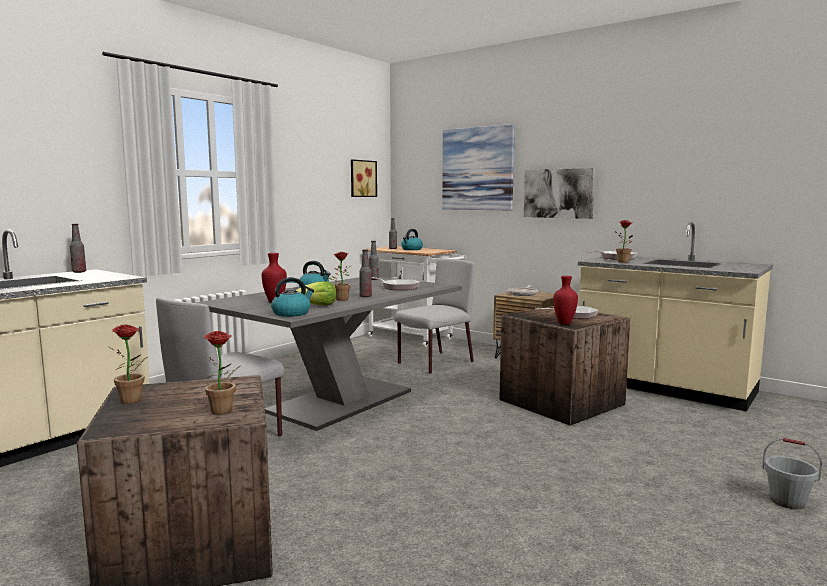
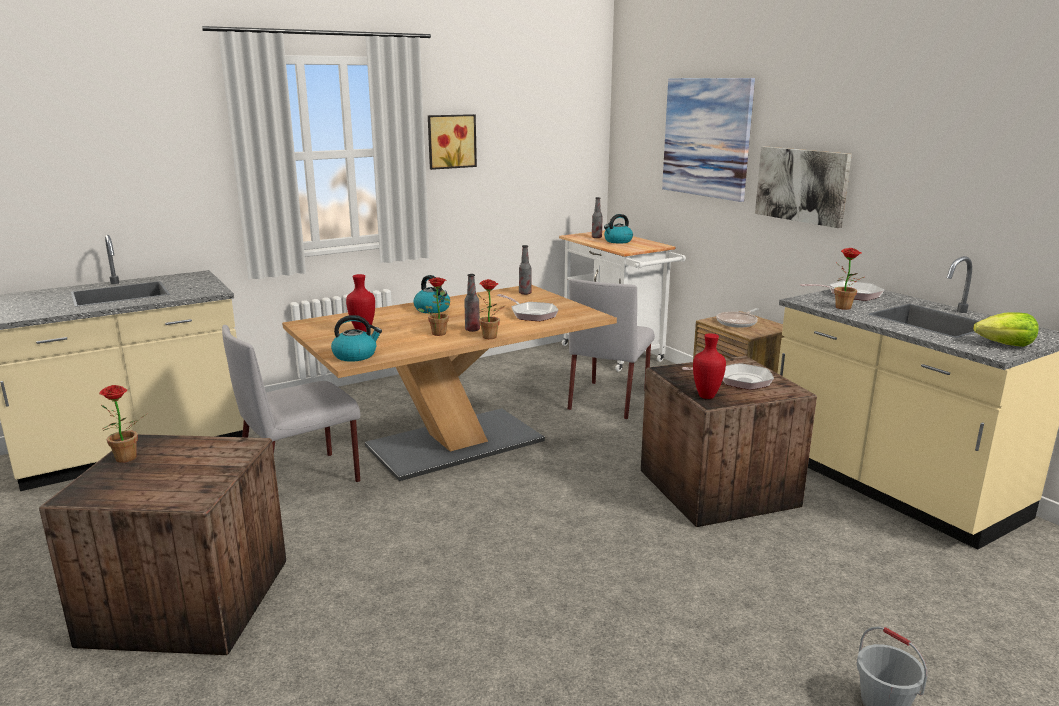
camera: 20 degrees right, 10 degrees up
bottle [70,224,86,273] -> none
grey dining table [196,277,462,431] -> brown dining table [282,285,617,481]
potted plant [201,331,242,415] -> potted plant moved to [478,279,505,339]
lettuce [296,281,336,306] -> lettuce moved to [973,312,1039,347]
picture [351,159,377,197] -> picture moved to [428,114,477,170]
grey chair [394,259,474,374] -> grey chair turned 135 degrees clockwise [568,279,655,420]

